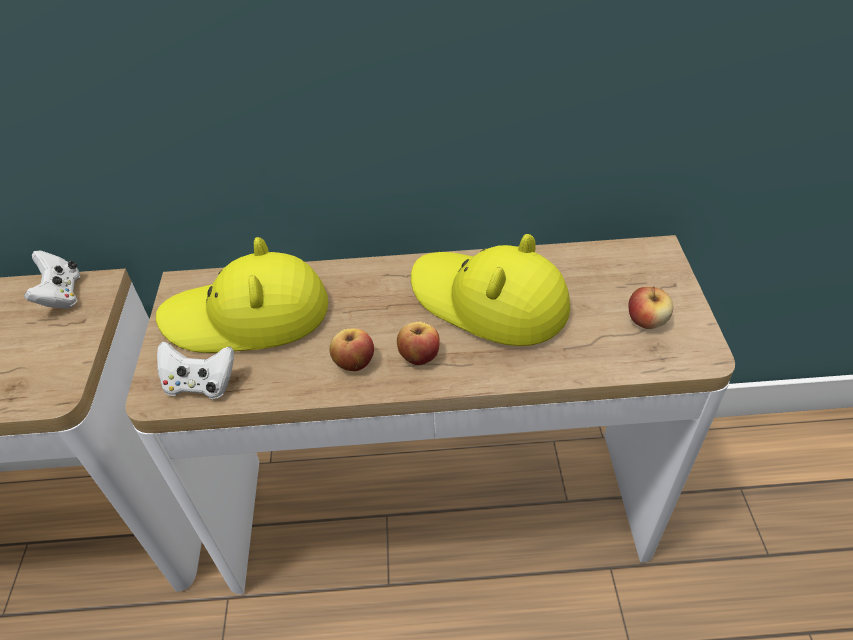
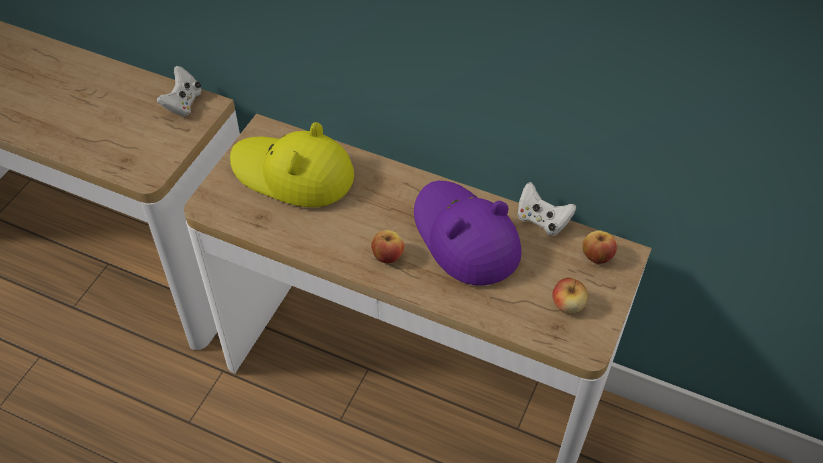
camera: 25 degrees right, 5 degrees up
white game controller [157,342,234,399] -> white game controller moved to [517,182,576,236]
apple [329,328,374,371] -> apple moved to [582,230,617,264]
yellow hat [411,234,570,346] -> purple hat [414,181,521,285]

